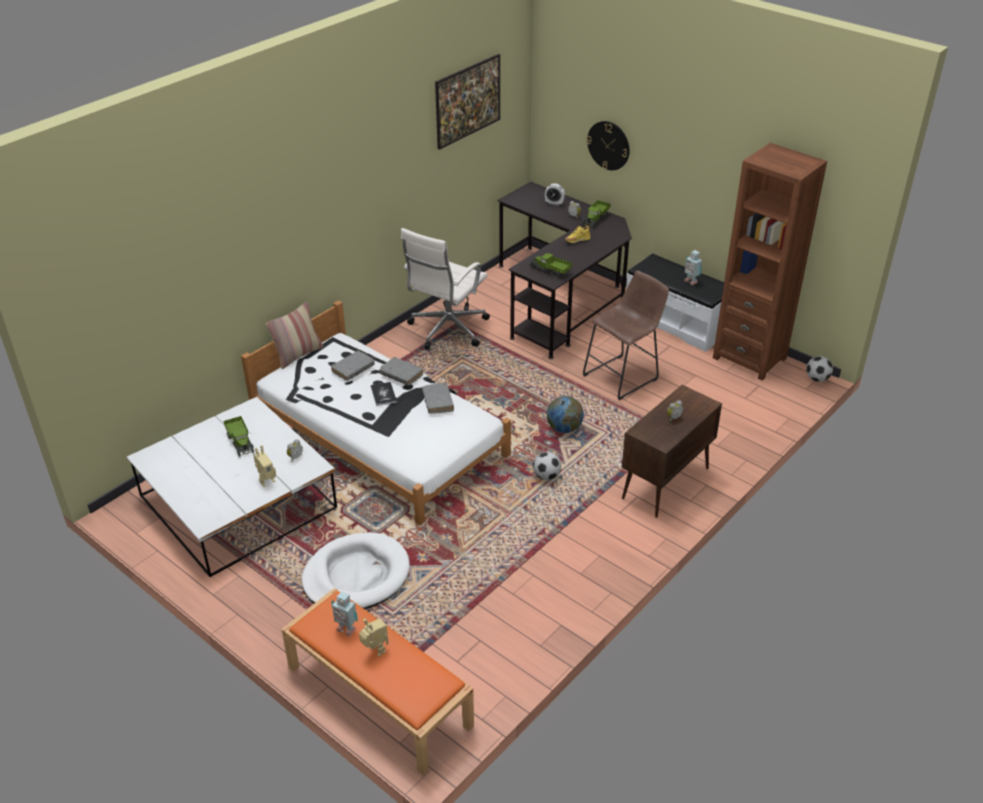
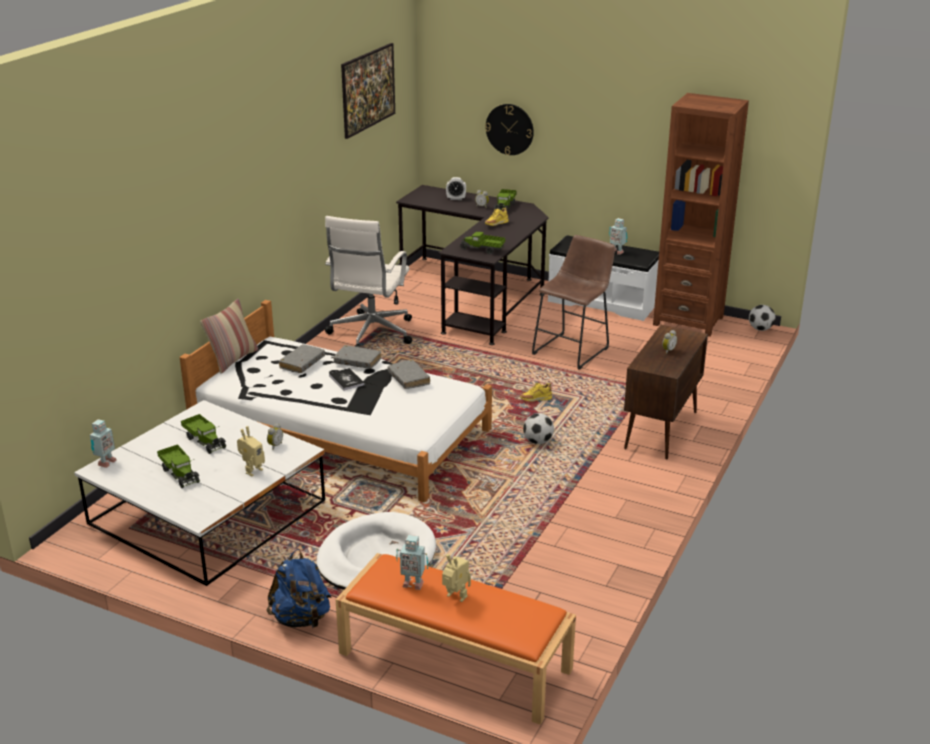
camera: 15 degrees left, 10 degrees down
globe [547,396,584,433] -> yellow shoe [520,383,552,402]
none -> toy robot [90,419,117,468]
none -> toy truck [157,444,199,488]
none -> blue backpack [266,549,332,628]

